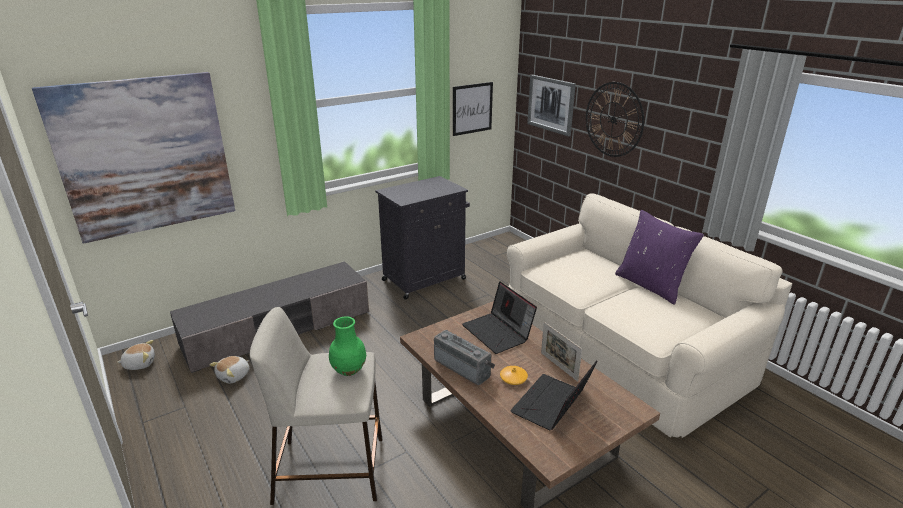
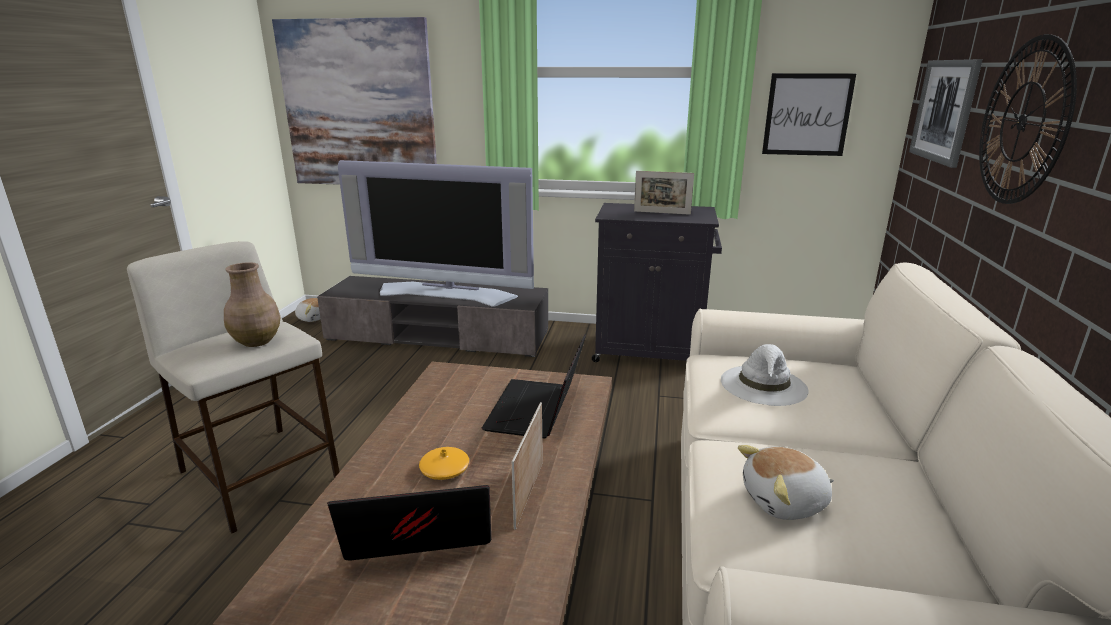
camera: 45 degrees right, 5 degrees down
plush toy [209,356,249,383] -> plush toy moved to [738,445,834,520]
green vase [329,316,366,376] -> brown vase [224,262,280,347]
radio [434,330,495,385] -> none
purple pillow [615,210,704,305] -> none
none -> television [338,160,534,307]
none -> picture frame [634,171,694,215]
none -> white hat [721,344,809,406]

